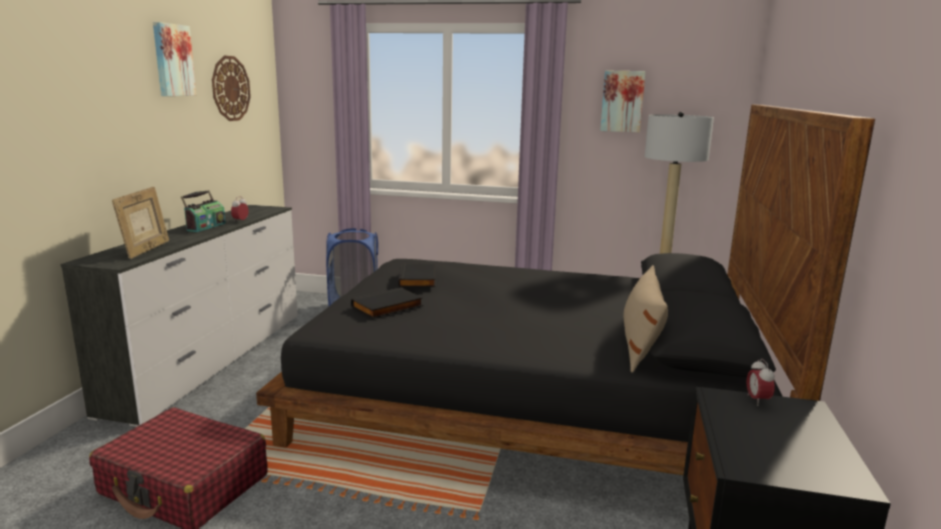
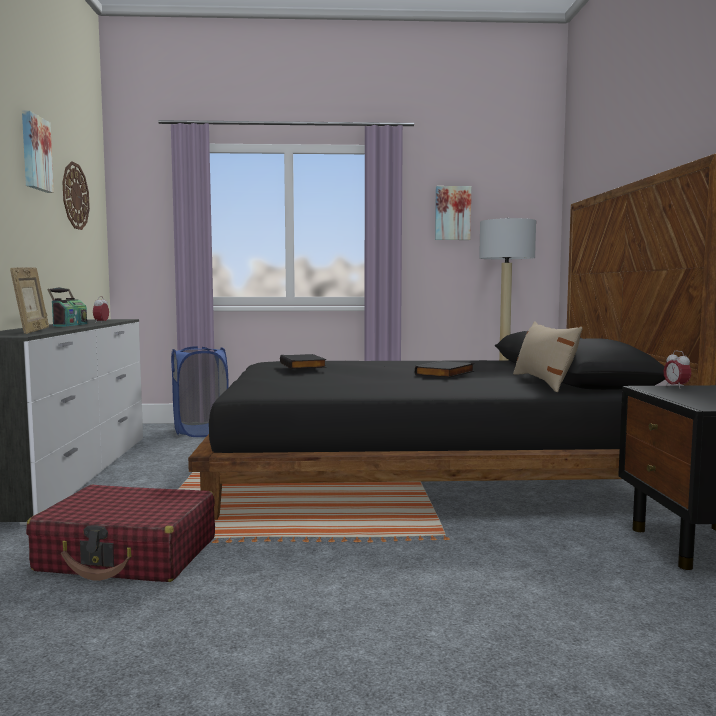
camera: 15 degrees left, 10 degrees down
black book [351,287,423,319] -> black book moved to [415,361,474,378]

